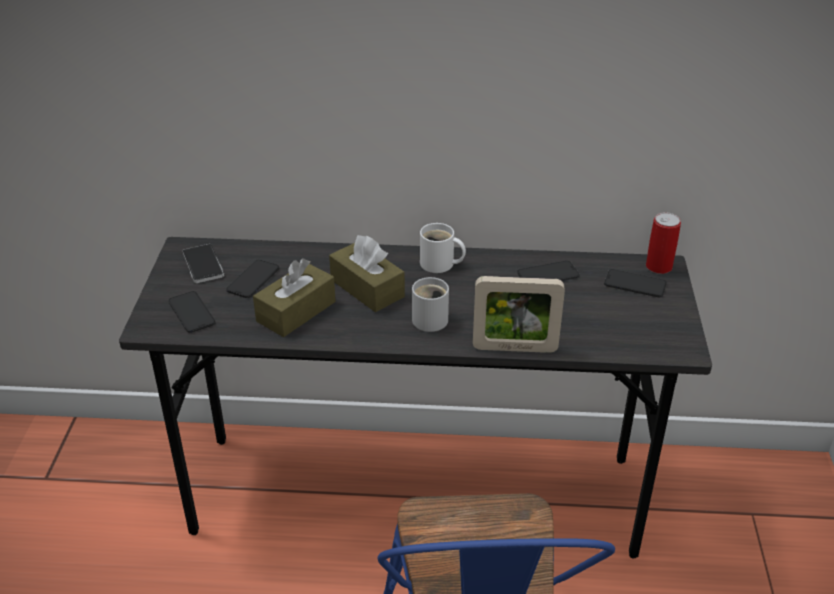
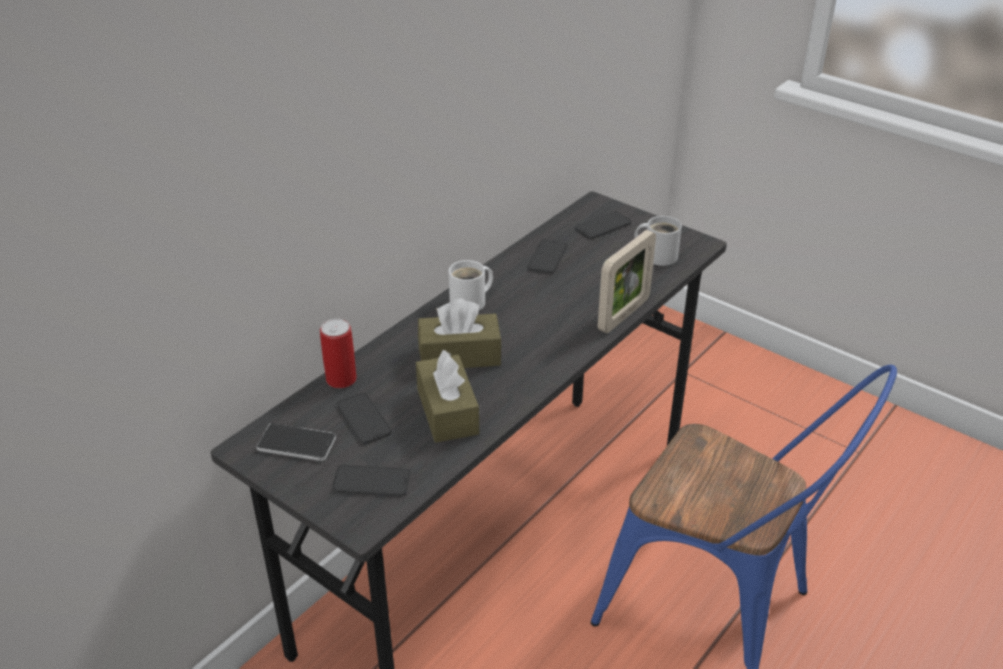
camera: 55 degrees left, 0 degrees up
white mug [412,277,449,332] -> white mug moved to [634,216,682,266]
can [646,212,681,274] -> can moved to [320,319,357,388]

